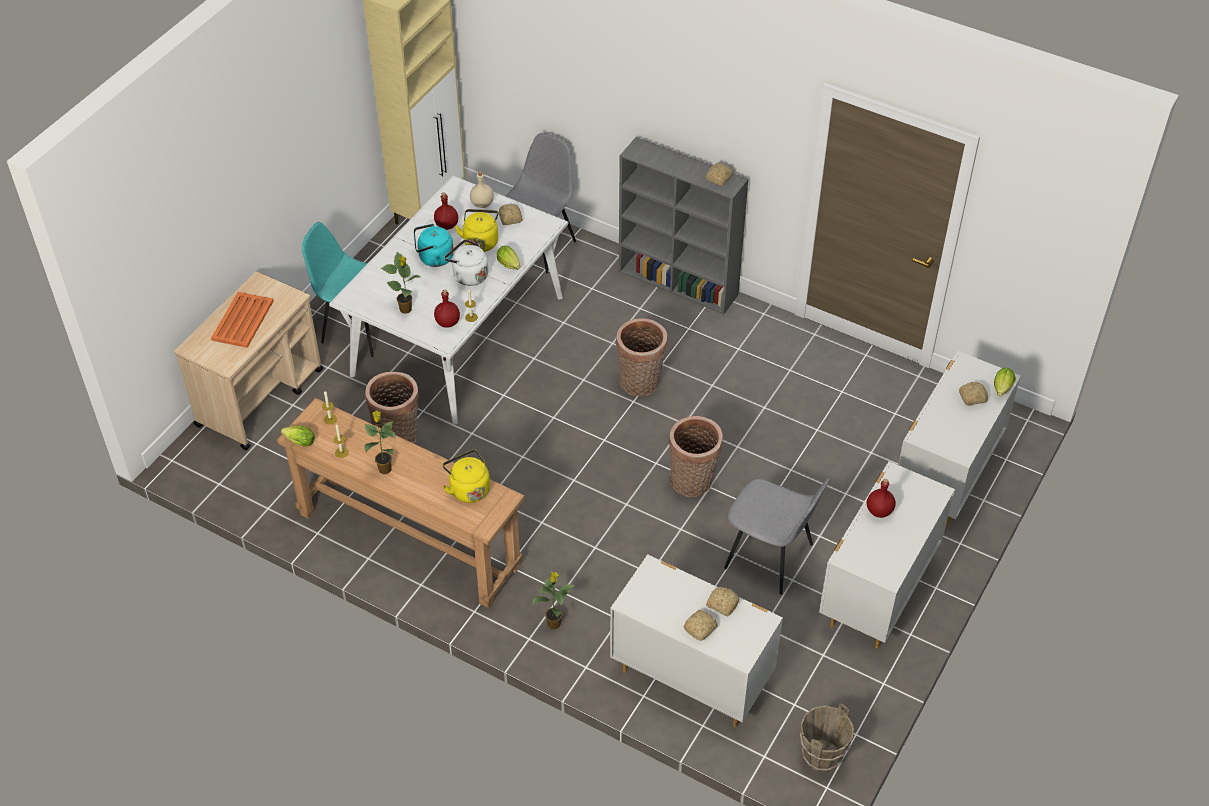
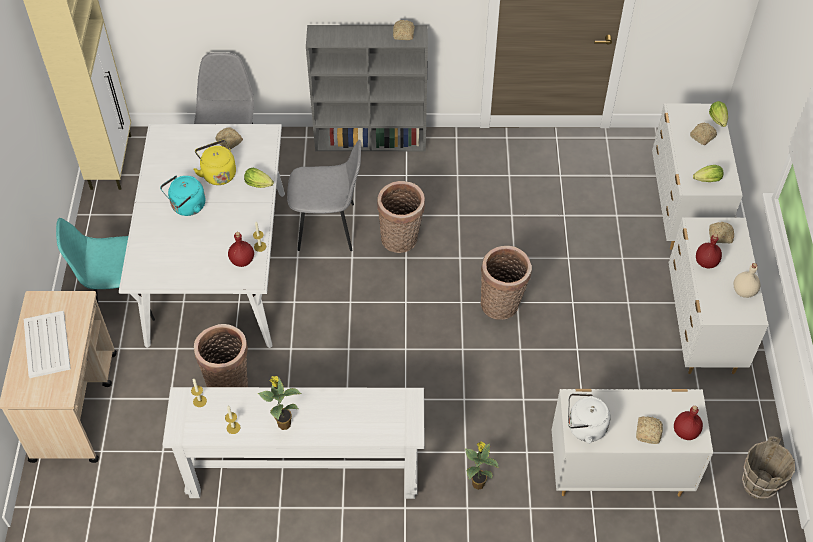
camera: 30 degrees left, 5 degrees up
orange tray [211,292,274,348] -> white tray [24,311,71,378]
brown console table [277,398,525,608] -> white console table [163,387,425,499]
lettuce [281,426,315,447] -> lettuce moved to [693,165,724,182]
potted plant [380,252,420,314] -> none
red bottle [434,193,458,230] -> red bottle moved to [674,406,703,440]
yellow kettle [443,450,490,503] -> none
white kettle [444,239,489,286] -> white kettle moved to [568,393,610,444]
beige bottle [470,171,494,208] -> beige bottle moved to [734,263,760,298]
bread [706,587,739,616] -> bread moved to [709,222,734,243]
grey chair [724,478,830,595] -> grey chair moved to [287,140,361,251]

